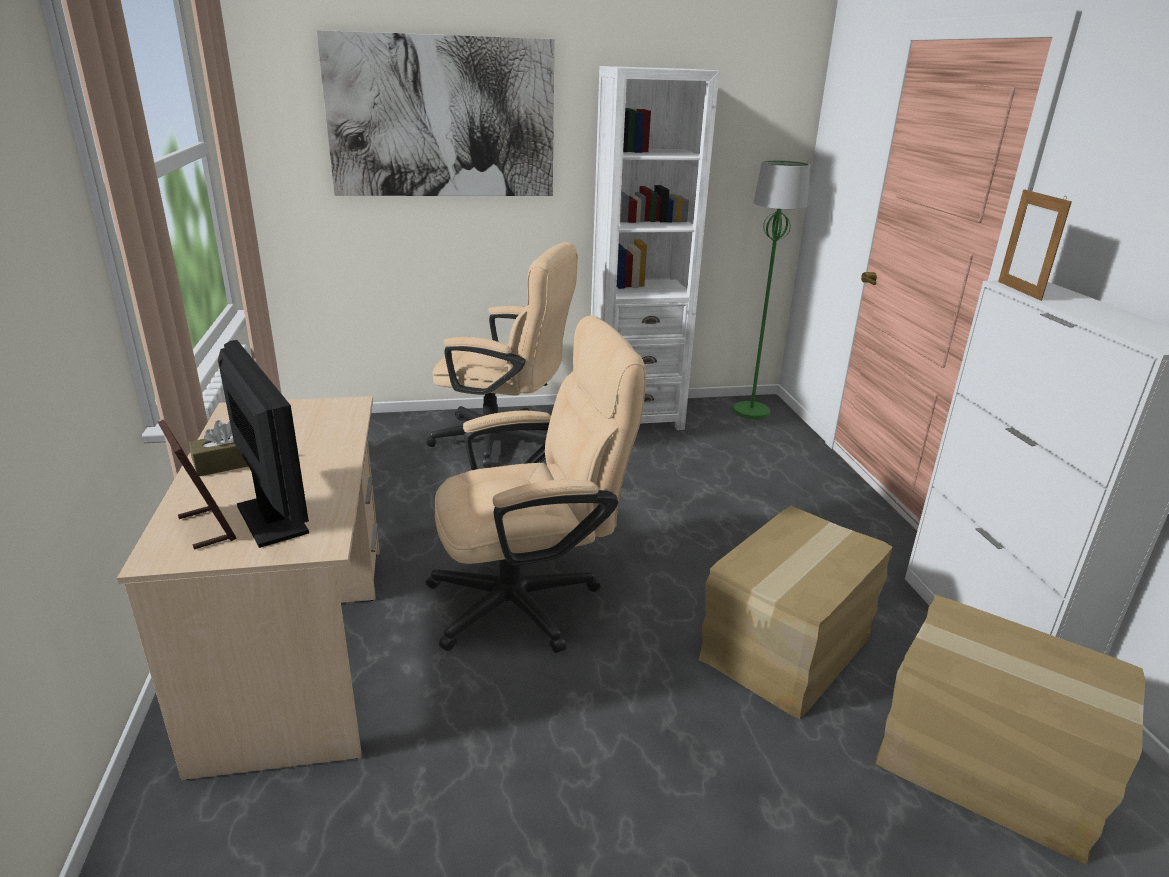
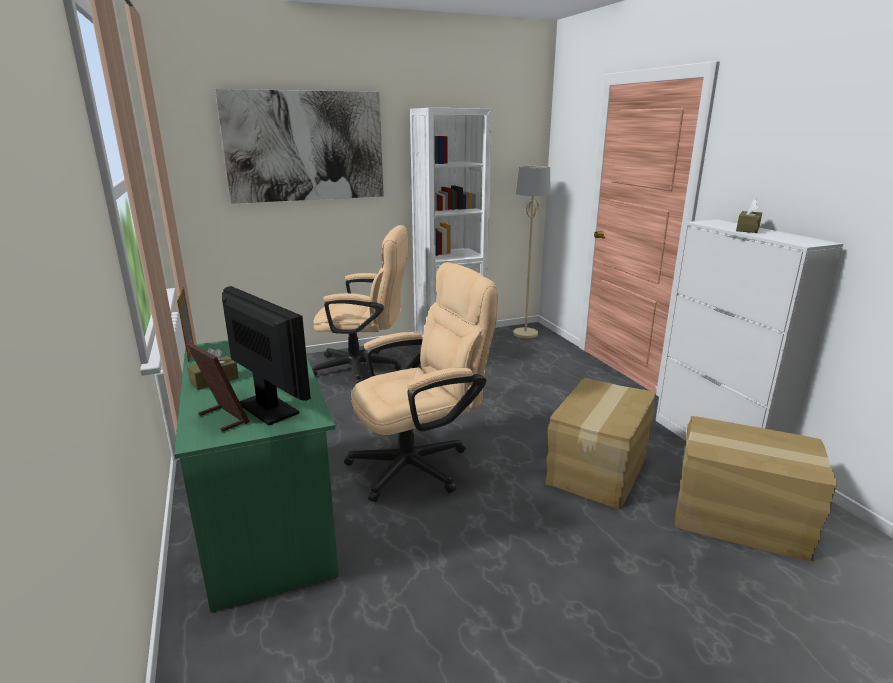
camera: 10 degrees left, 5 degrees down
beige desk [117,396,380,780] -> green desk [174,340,339,612]
green floor lamp [733,160,810,419] -> beige floor lamp [513,166,551,338]
picture frame [998,188,1072,301] -> picture frame moved to [177,287,194,363]
none -> brown tissue box [736,199,762,233]

